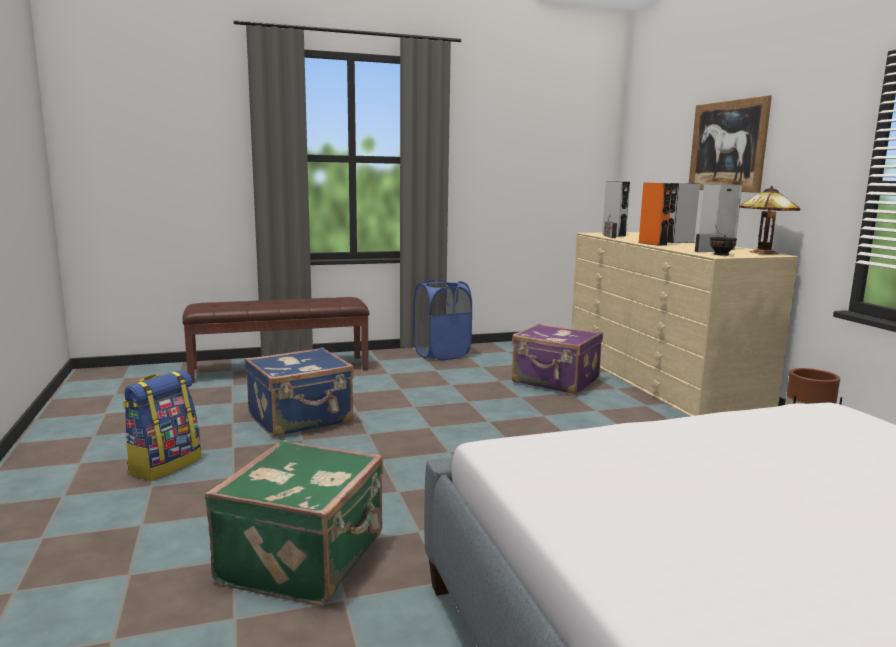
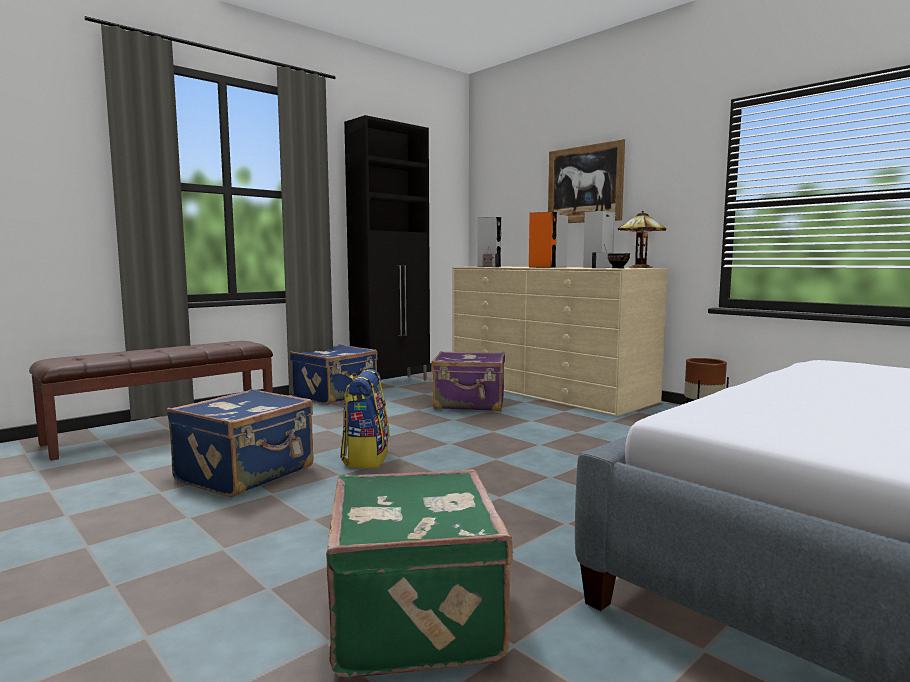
camera: 25 degrees left, 5 degrees down
backpack [122,370,201,481] -> backpack moved to [340,369,390,468]
blue laundry basket [413,280,472,360] -> blue suitcase [290,344,378,405]
none -> black cabinet [344,115,430,380]

